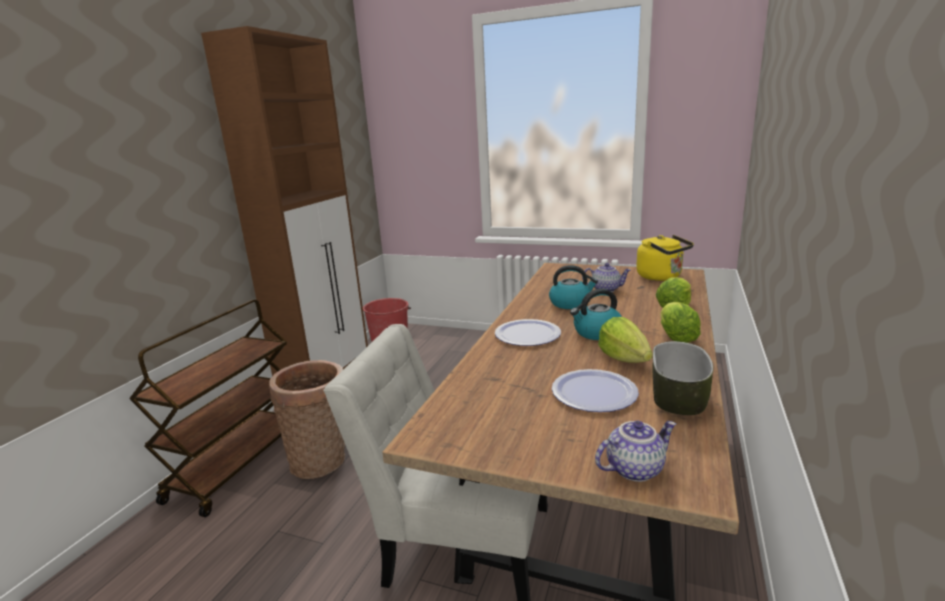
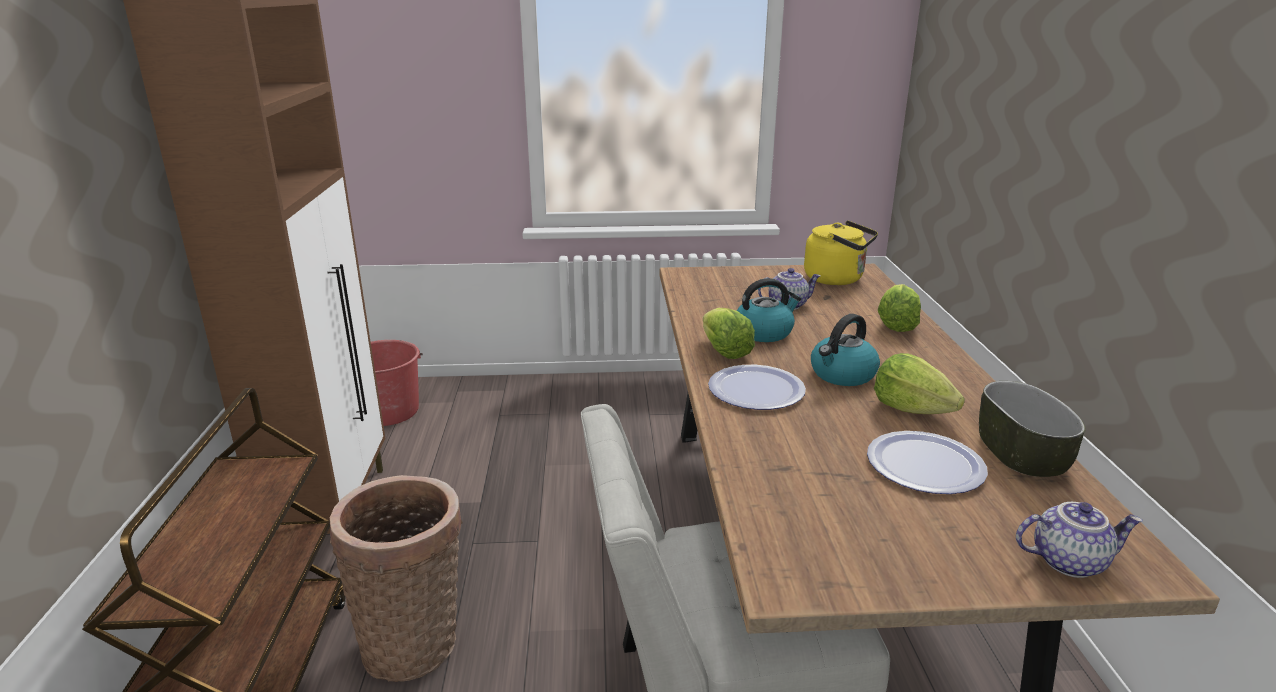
camera: 25 degrees left, 5 degrees up
teapot [595,421,676,482] -> teapot turned 45 degrees clockwise [1016,502,1143,578]
lettuce [661,302,701,343] -> lettuce moved to [703,308,755,359]

